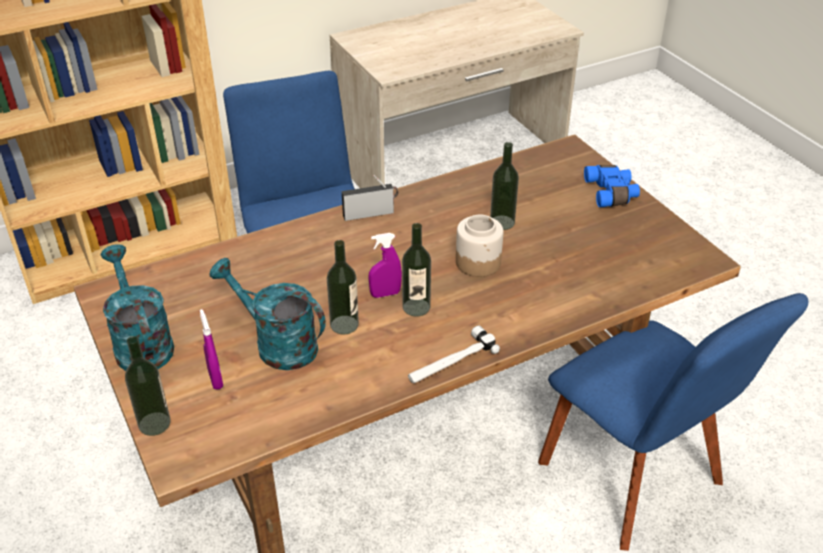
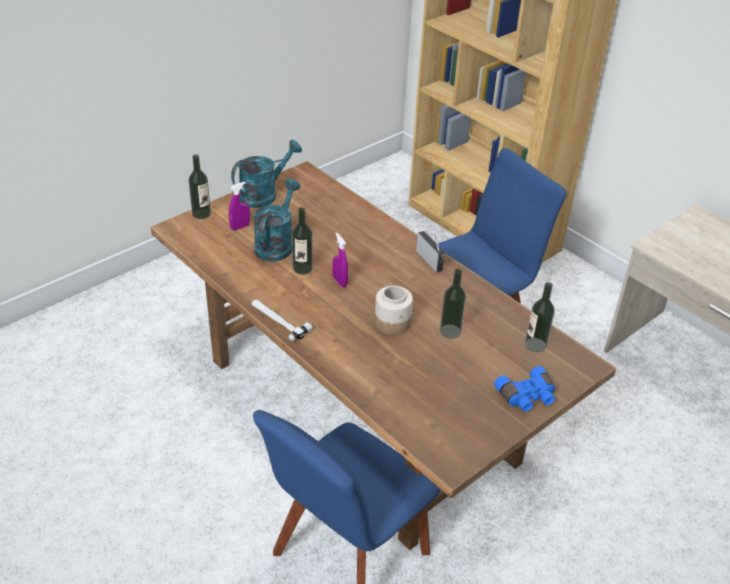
camera: 75 degrees right, 0 degrees up
bottle [402,223,431,317] -> bottle moved to [525,282,554,352]

